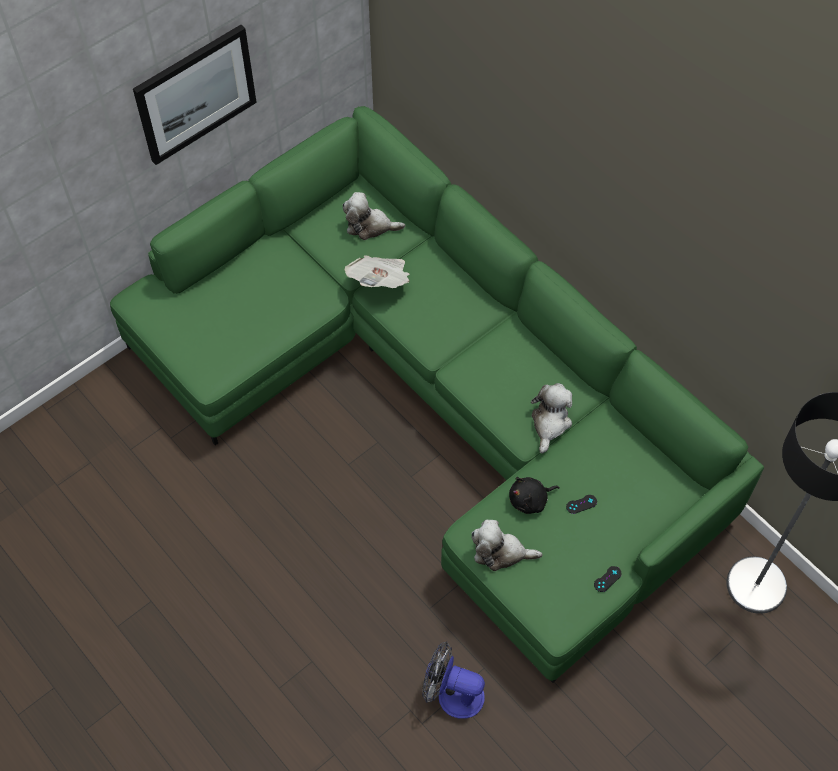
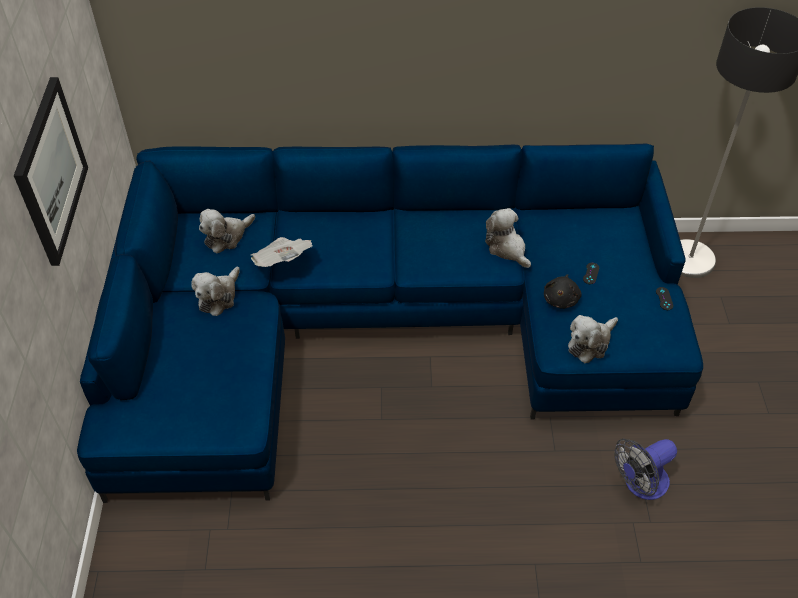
camera: 50 degrees left, 10 degrees down
green sofa [110,106,764,683] -> blue sofa [77,144,703,503]
none -> plush toy [191,266,240,316]

